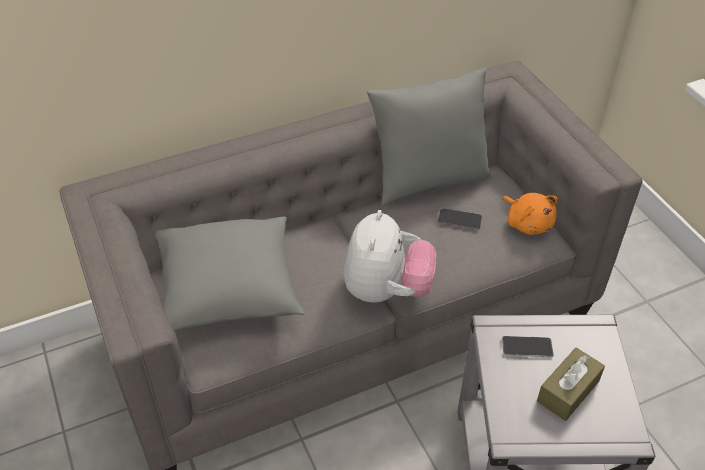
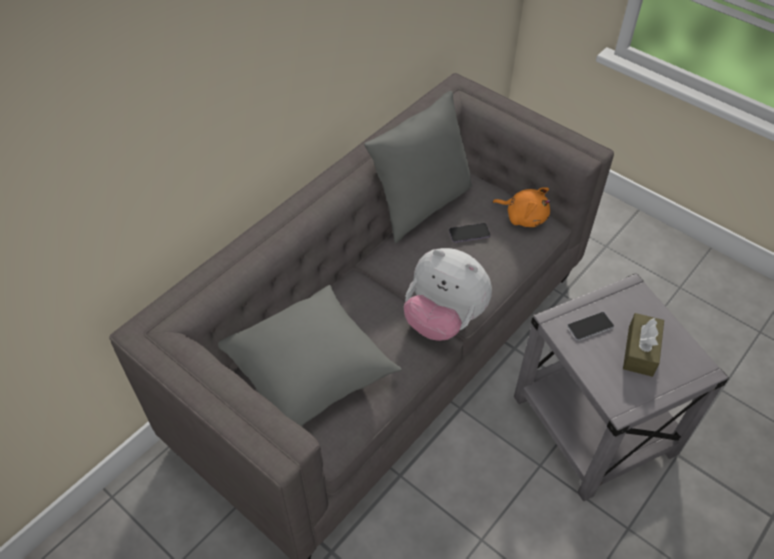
camera: 25 degrees left, 5 degrees up
plush toy [344,210,436,303] -> plush toy turned 135 degrees clockwise [404,248,492,341]

